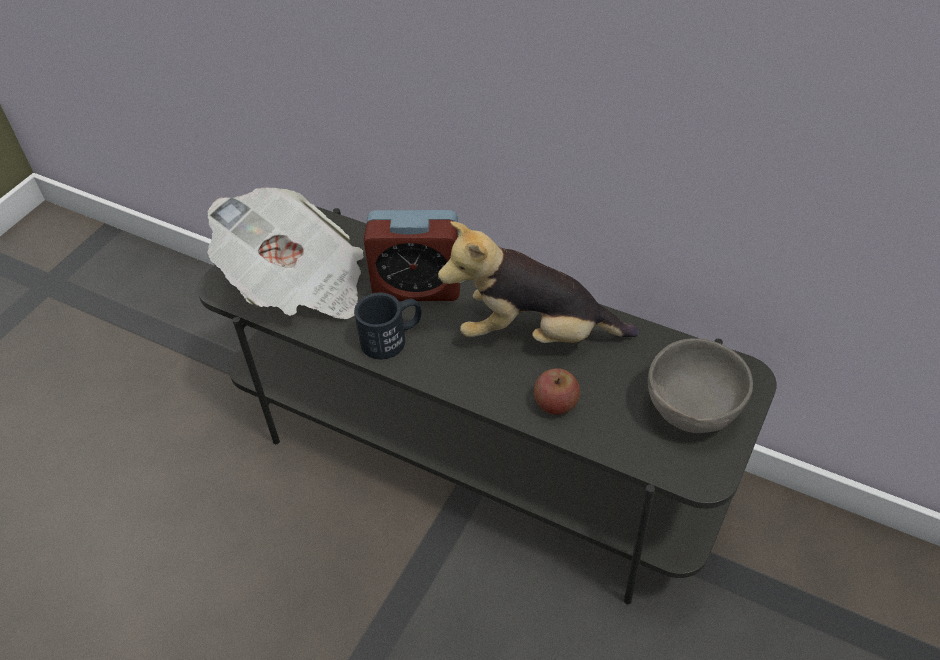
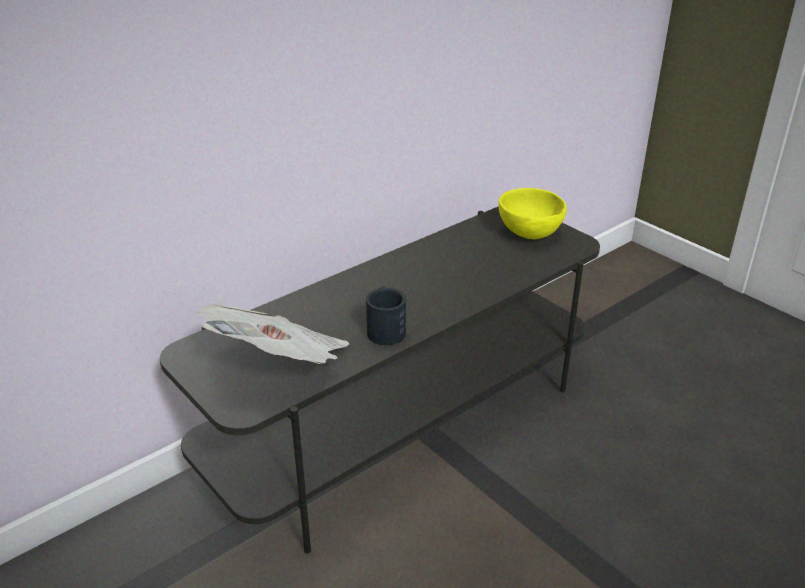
camera: 70 degrees left, 15 degrees down
alarm clock [363,210,460,301] -> none
plush toy [438,221,639,343] -> none
apple [534,368,580,415] -> none
grey bowl [648,338,753,433] -> yellow bowl [498,188,567,239]

